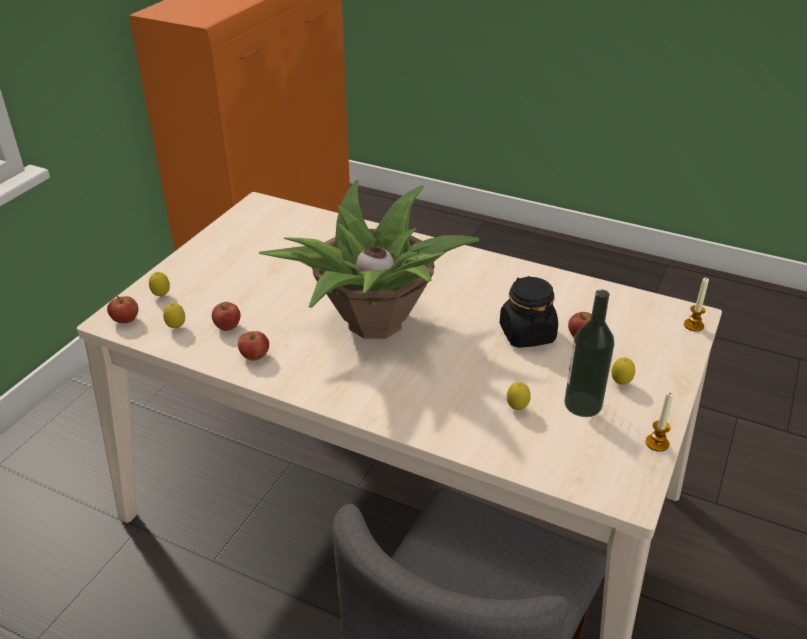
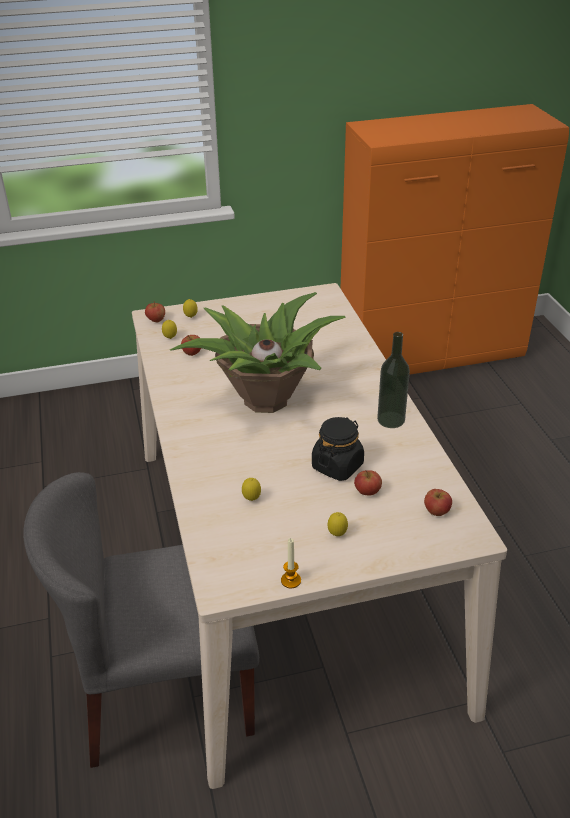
camera: 50 degrees right, 0 degrees up
apple [238,331,269,361] -> apple moved to [424,489,452,516]
bottle [565,290,614,417] -> bottle moved to [377,332,410,428]
candle [684,278,709,332] -> none

